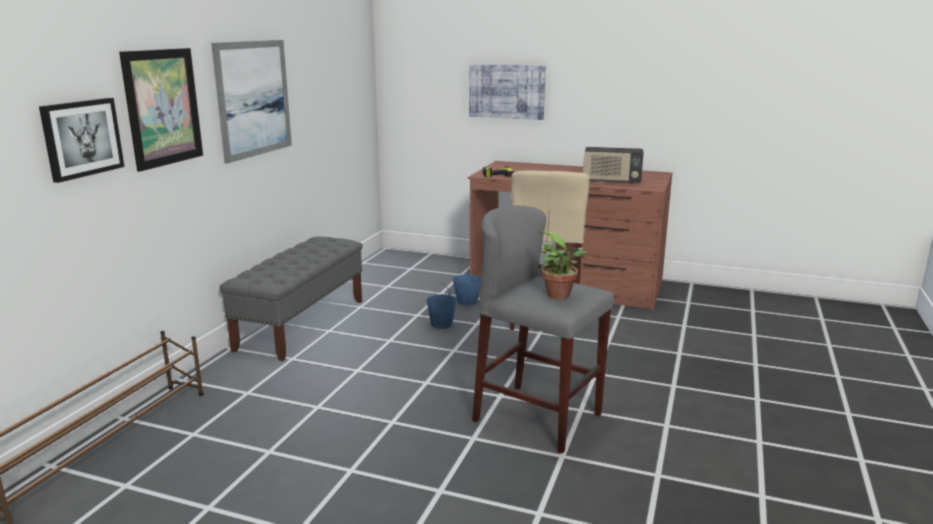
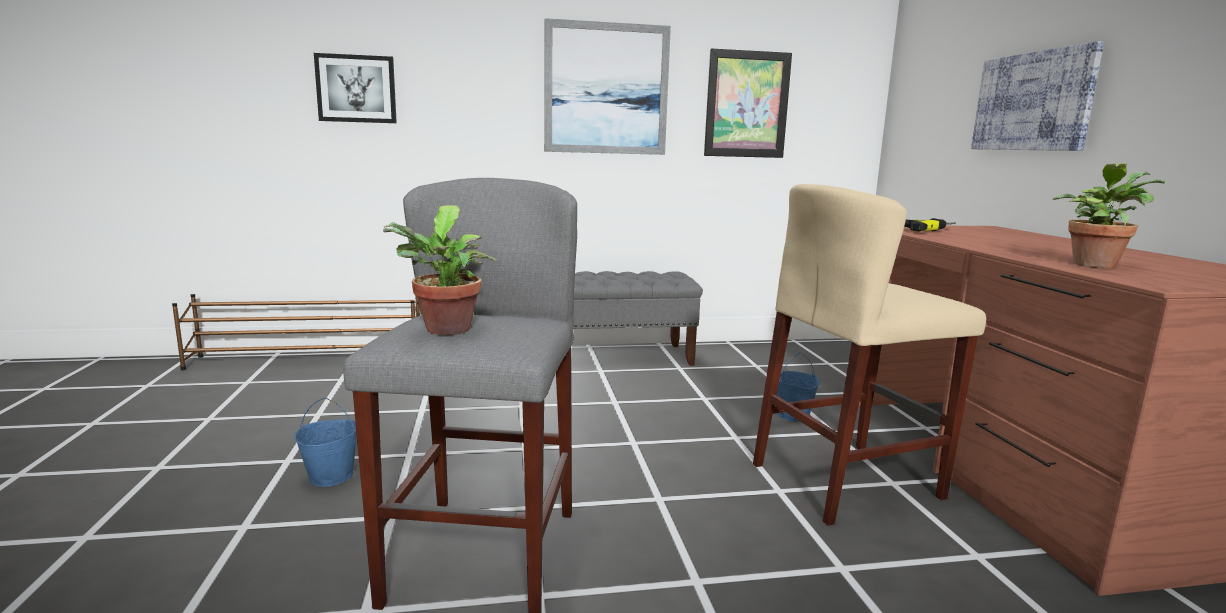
camera: 60 degrees right, 5 degrees down
picture [119,48,203,172] -> picture moved to [704,48,792,158]
blue bucket [426,283,457,329] -> blue bucket moved to [294,397,357,487]
radio [583,147,643,184] -> potted plant [1053,163,1165,268]

